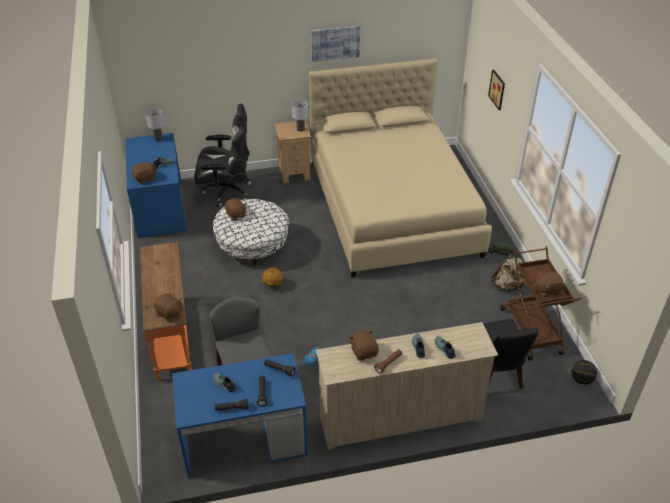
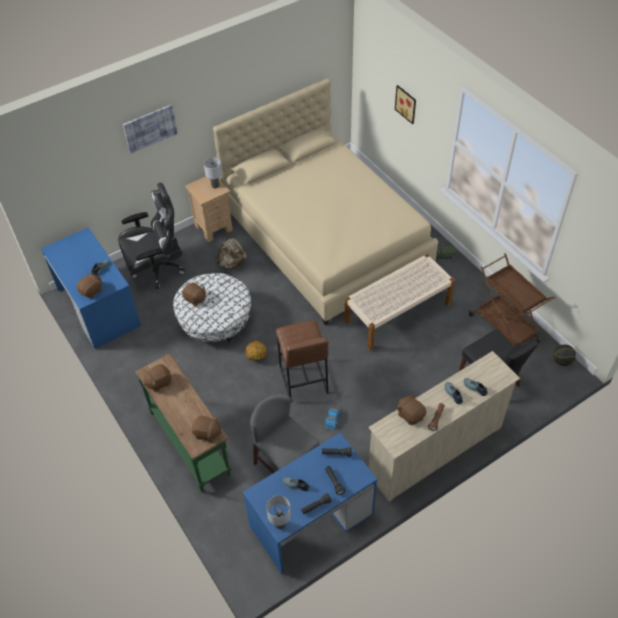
camera: 20 degrees left, 10 degrees up
orange console table [140,242,192,381] -> green console table [135,353,231,493]
white table lamp [145,108,164,141] -> white table lamp moved to [266,495,291,529]
picture [311,26,360,62] -> picture moved to [123,104,178,153]
beige backpack [491,254,526,292] -> beige backpack moved to [215,236,246,270]
brown plush toy [534,272,564,297] -> brown plush toy moved to [143,364,171,392]
none -> brown stool [276,320,329,402]
none -> beige bench [344,254,455,351]

